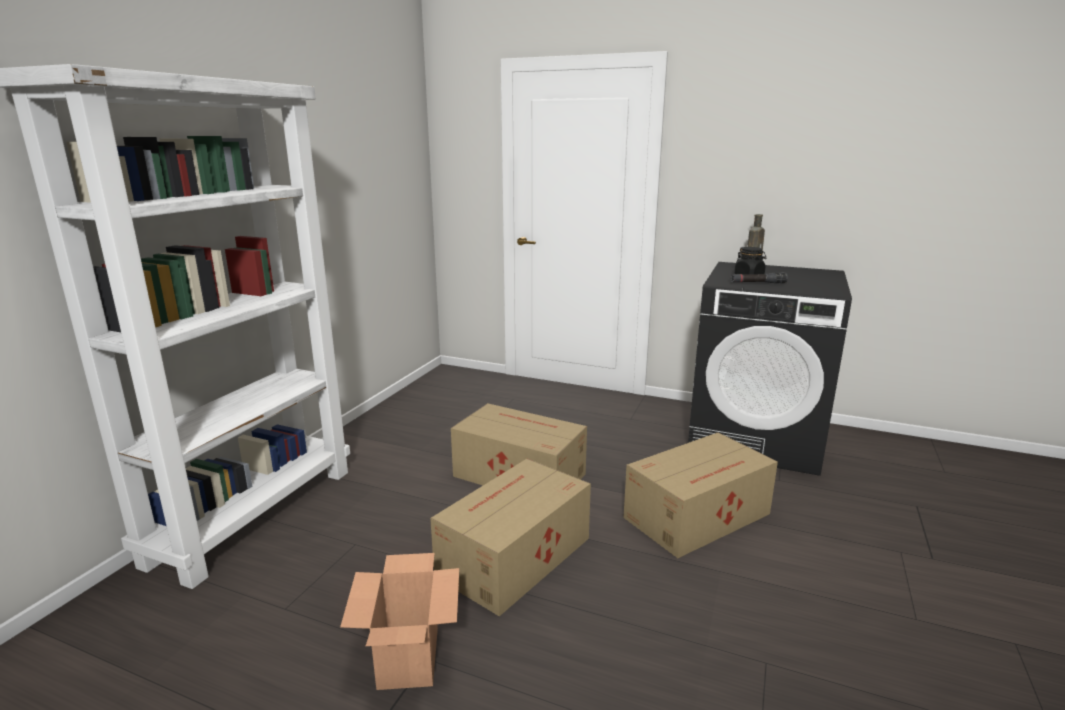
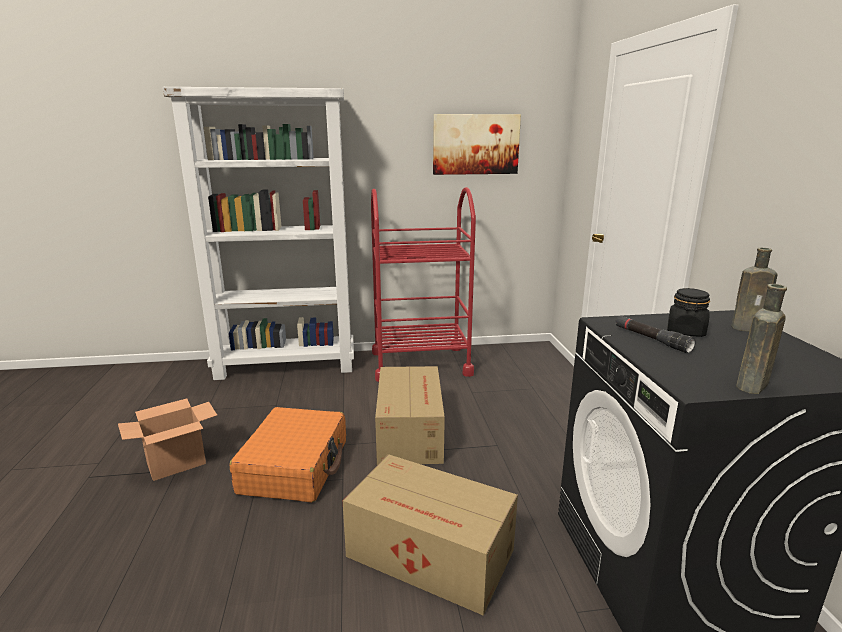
camera: 60 degrees right, 0 degrees up
cardboard box [430,459,591,616] -> orange suitcase [229,407,346,502]
none -> red cart [371,187,476,382]
none -> picture [433,114,521,175]
none -> brown bottle [736,284,787,394]

